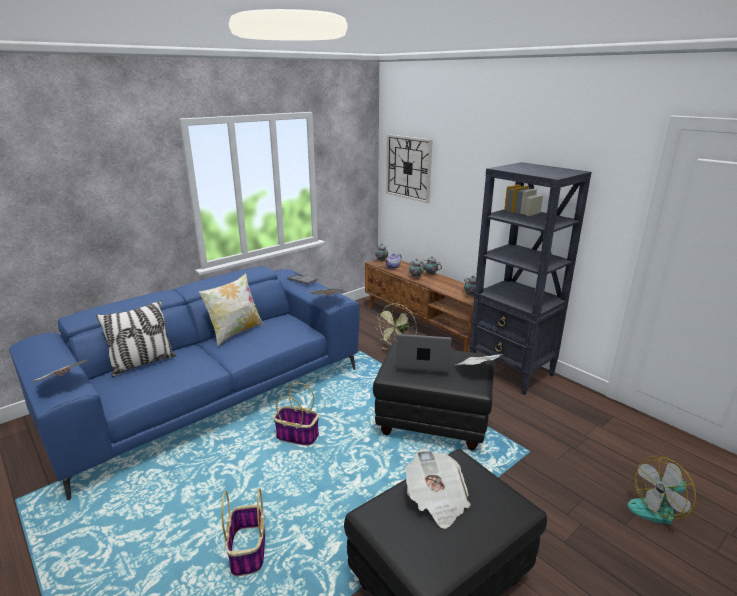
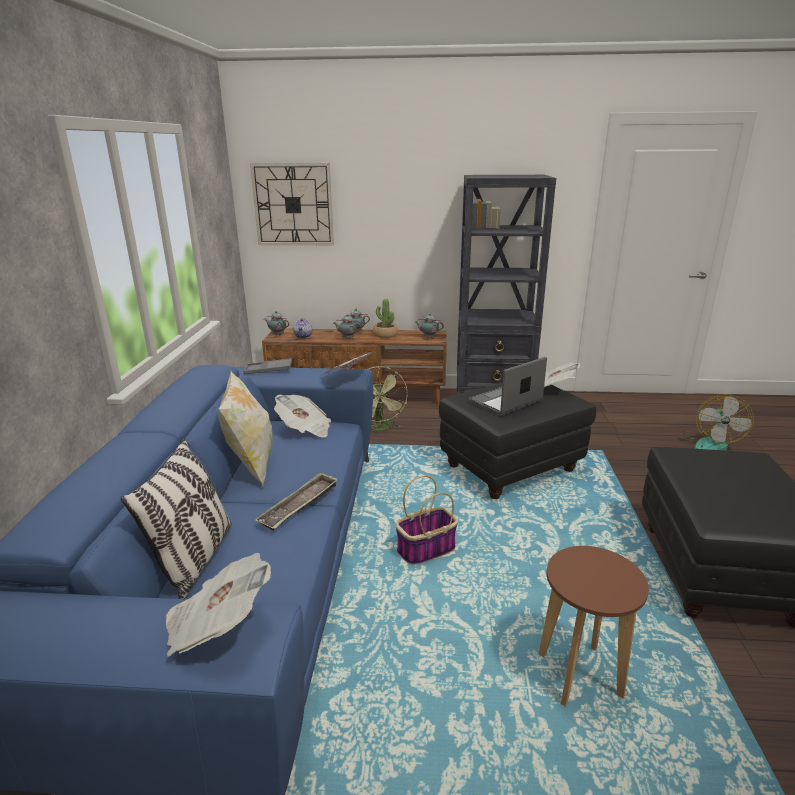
camera: 45 degrees left, 0 degrees up
basket [221,488,265,576] -> brown stool [538,546,649,707]
newspaper [405,449,470,529] -> newspaper moved to [274,395,331,438]
none -> tray [255,472,338,530]
none -> potted plant [373,298,398,338]

